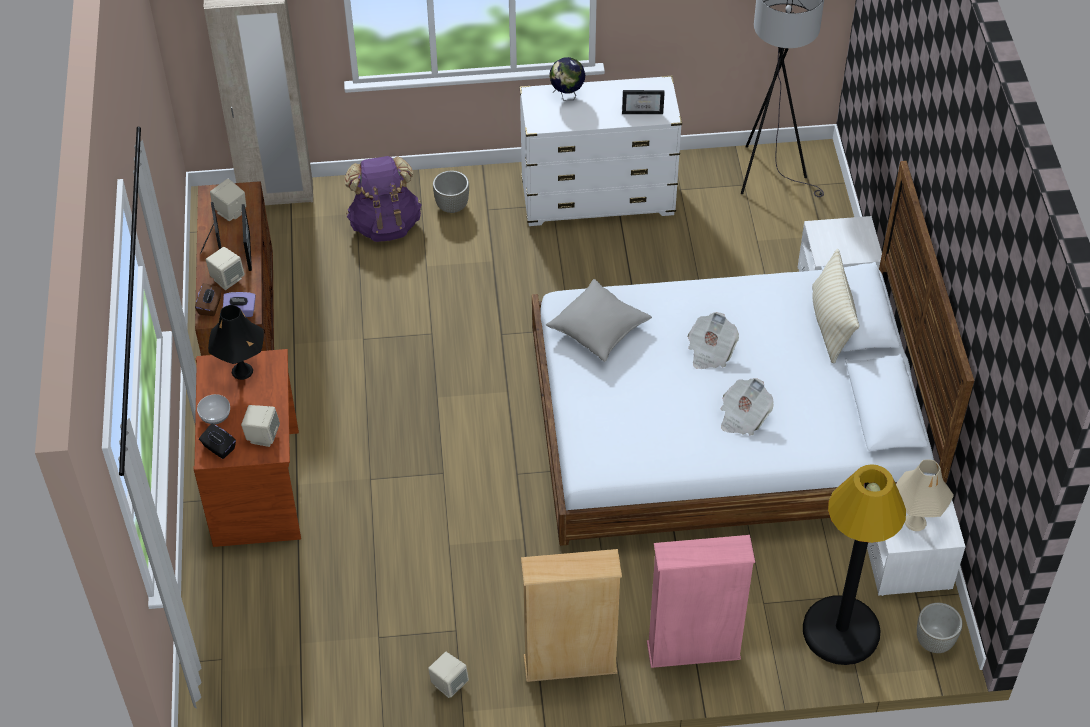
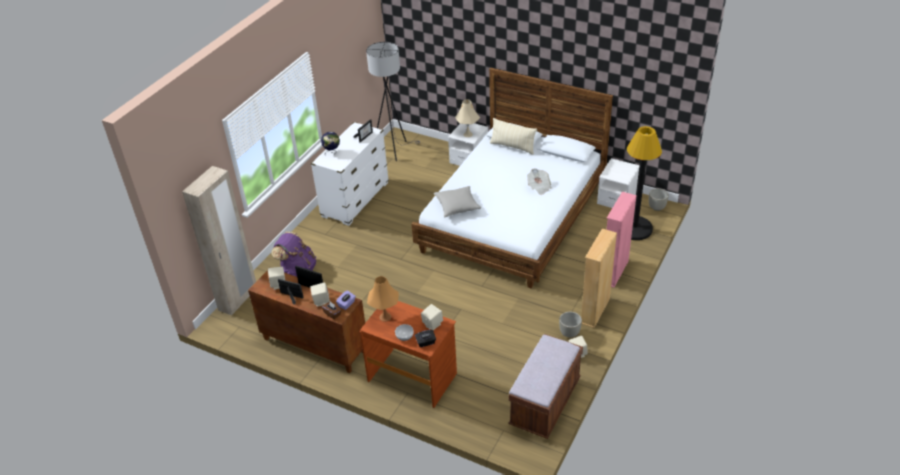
camera: 55 degrees left, 10 degrees down
black table lamp [208,305,264,380] -> orange table lamp [367,276,399,322]
grey planter [433,171,469,213] -> grey planter moved to [559,312,582,338]
newspaper [688,312,739,369] -> none
beige table lamp [896,459,954,531] -> beige table lamp moved to [455,99,480,137]
none -> brown bench [509,334,583,439]

